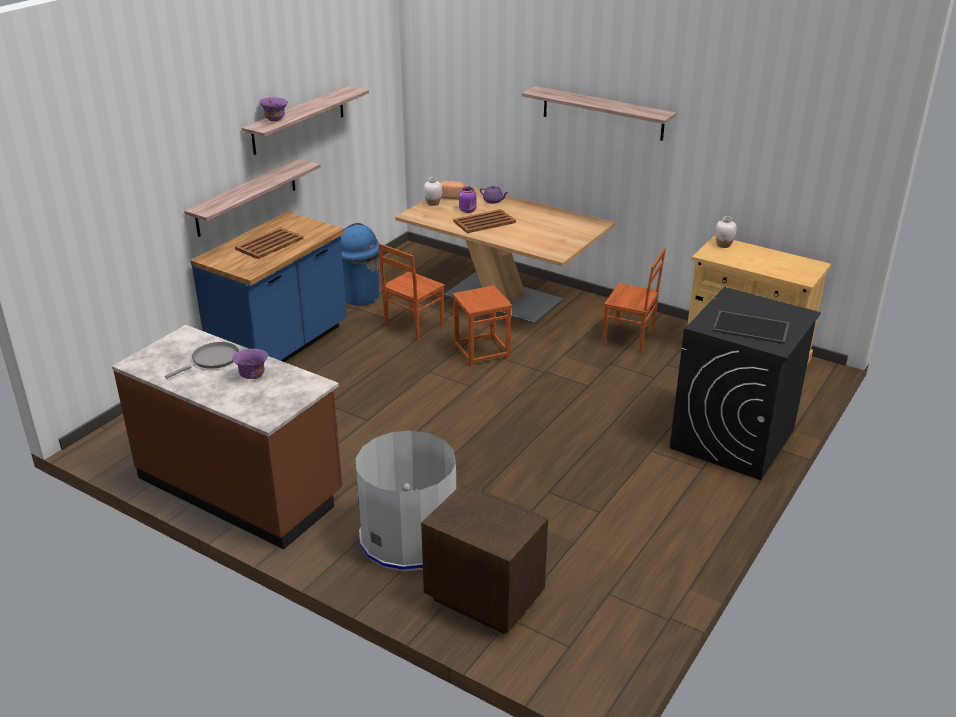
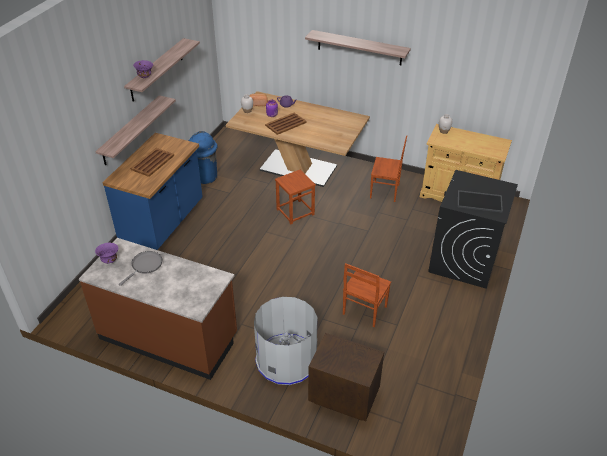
camera: 10 degrees left, 10 degrees up
purple bowl [232,349,268,379] -> purple bowl moved to [95,243,118,264]
brown chair [378,243,444,341] -> brown chair moved to [343,263,391,327]

